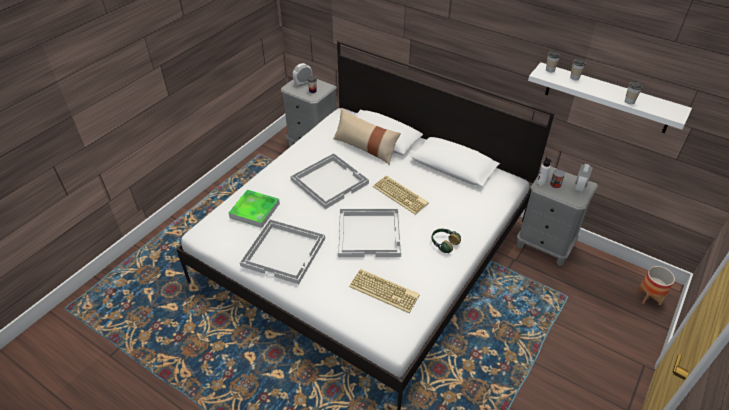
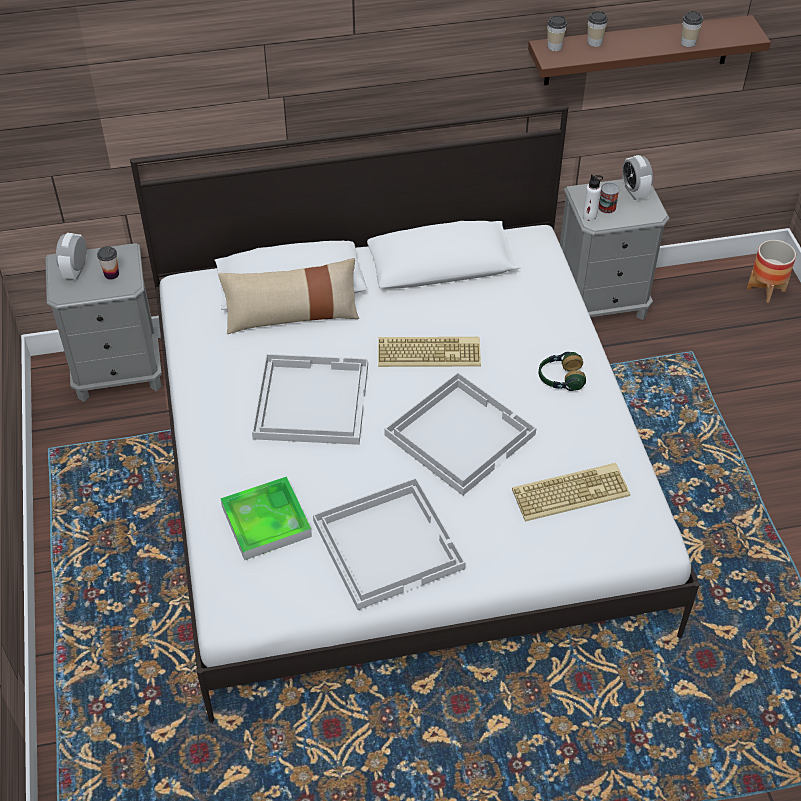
camera: 45 degrees left, 5 degrees up
white shelf [528,62,692,133] -> brown shelf [528,15,771,85]

